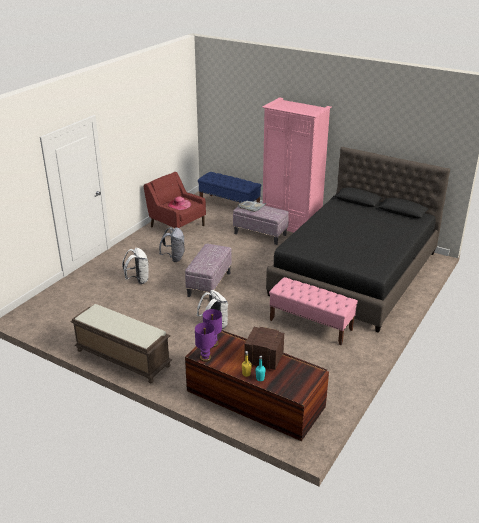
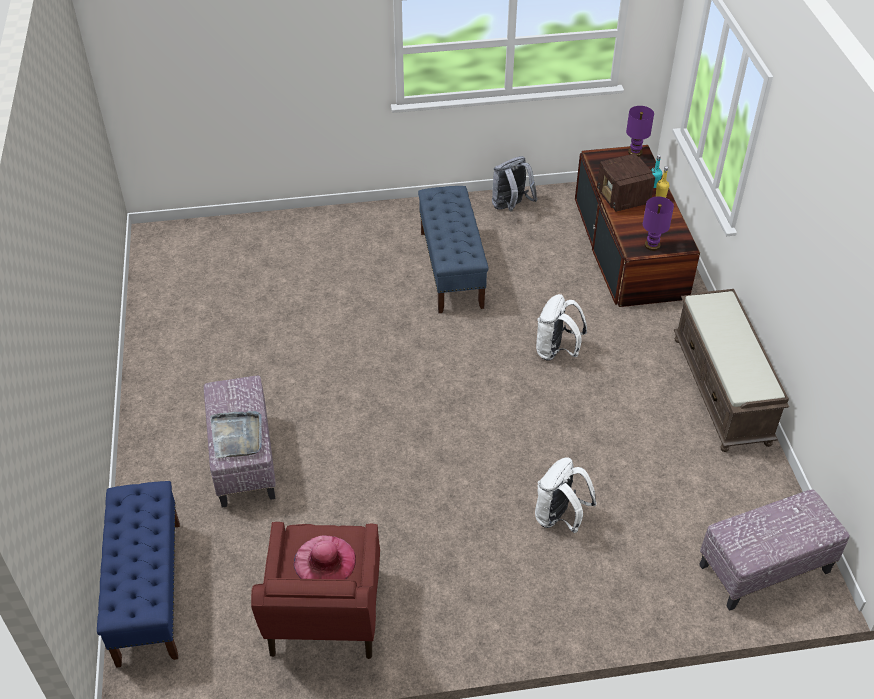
camera: 130 degrees left, 15 degrees up
grey backpack [159,227,185,262] -> grey backpack moved to [492,156,537,212]
ottoman [185,244,232,299] -> ottoman moved to [699,489,850,611]
purple table lamp [195,322,215,362] -> purple table lamp moved to [626,106,654,156]
pink wardrobe [263,97,331,233] -> none
black bed [266,147,450,333] -> none
pink bench [269,277,358,345] -> blue bench [418,186,489,313]

